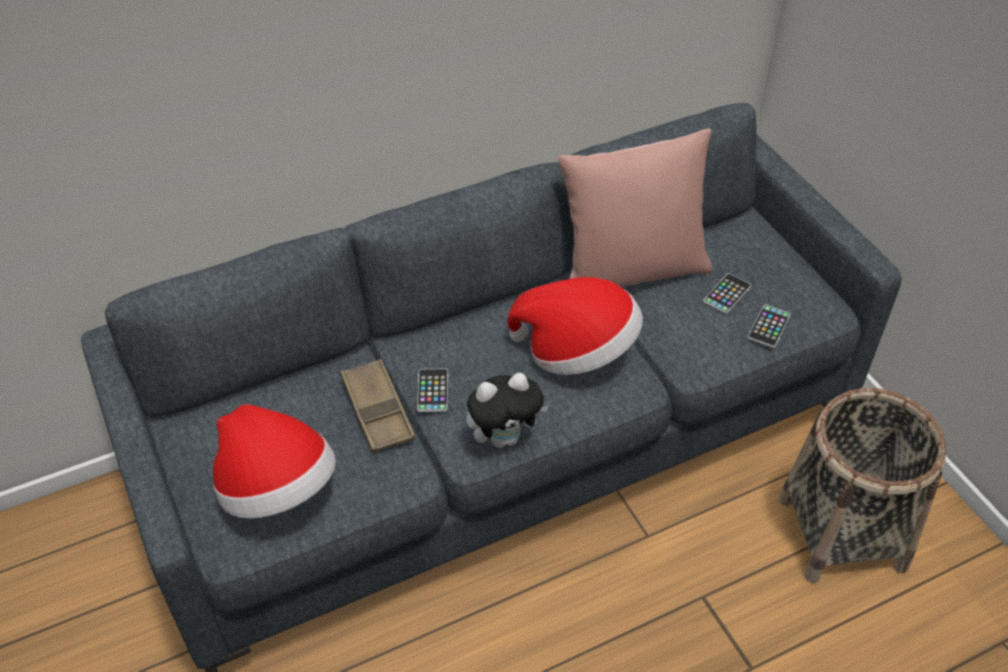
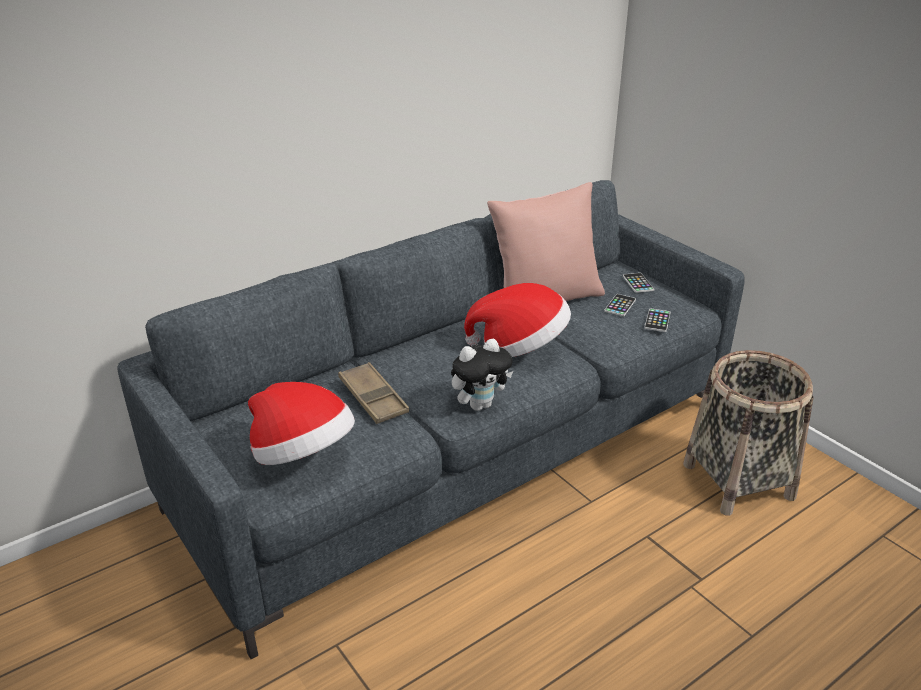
camera: 10 degrees left, 15 degrees down
phone [417,369,449,412] -> phone moved to [623,273,654,293]

